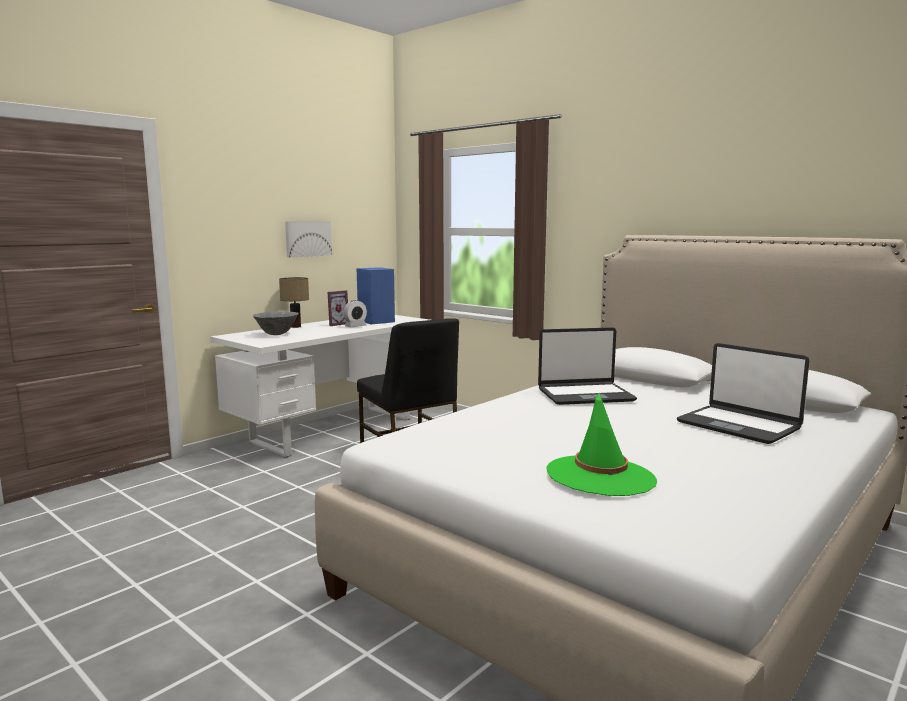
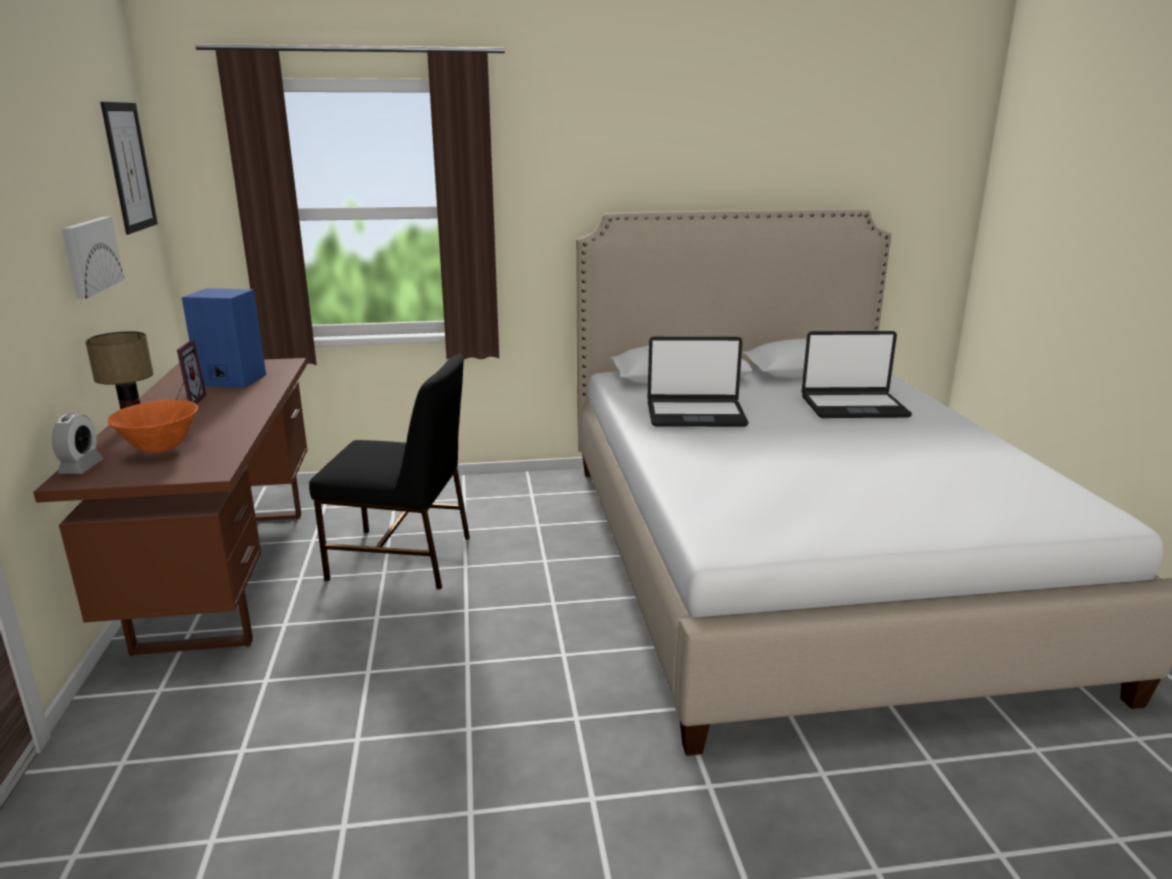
camera: 50 degrees left, 10 degrees up
white desk [210,315,429,458] -> brown desk [33,358,308,656]
grey bowl [253,312,299,335] -> orange bowl [108,400,198,453]
alarm clock [343,300,367,327] -> alarm clock moved to [52,413,104,474]
laptop [538,327,637,405] -> laptop turned 60 degrees clockwise [647,337,749,427]
green hat [547,393,657,496] -> none
none -> picture [100,102,158,235]

